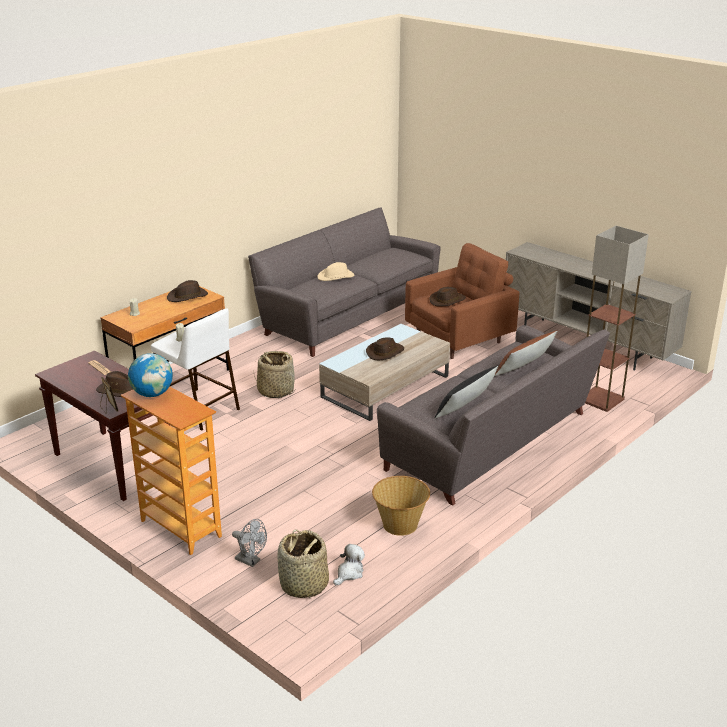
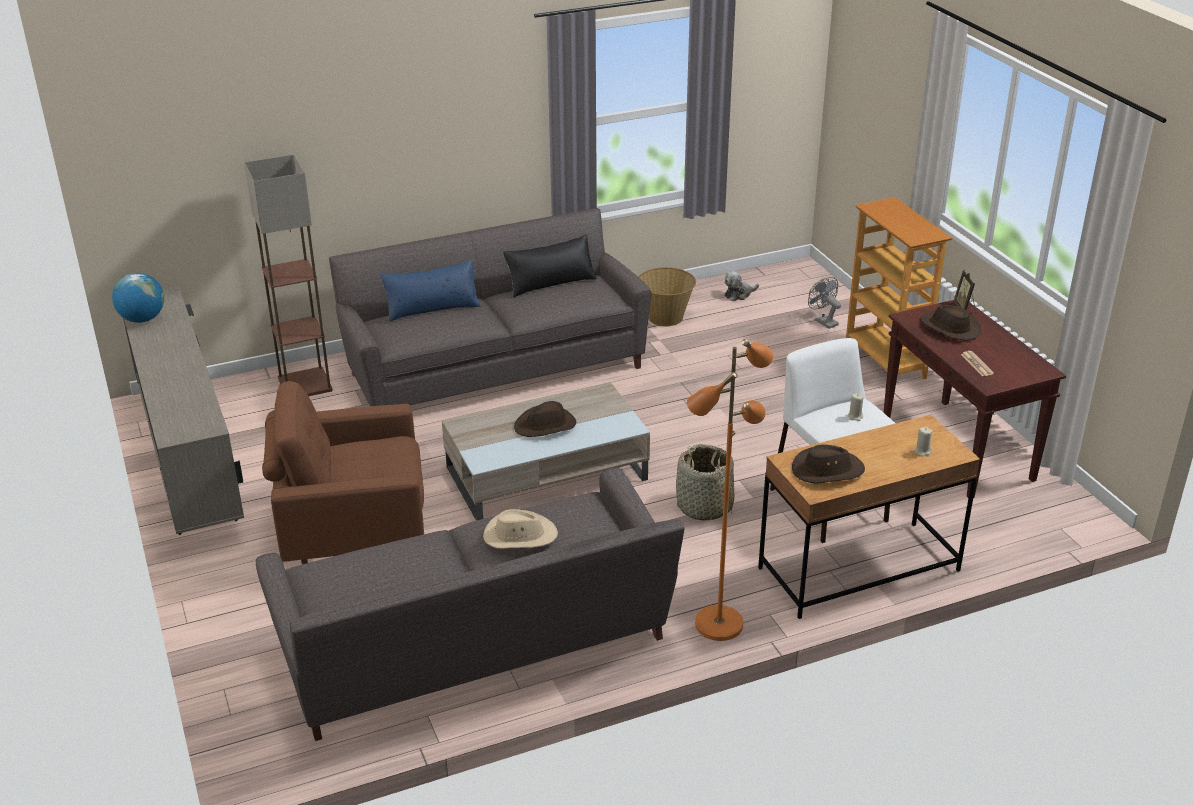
camera: 155 degrees left, 5 degrees up
globe [128,353,173,397] -> globe moved to [112,273,164,323]
basket [277,530,329,598] -> none
brown hat [429,287,466,307] -> none
brown pillow [494,330,557,376] -> blue pillow [380,260,480,322]
none -> orange floor lamp [687,339,773,641]

